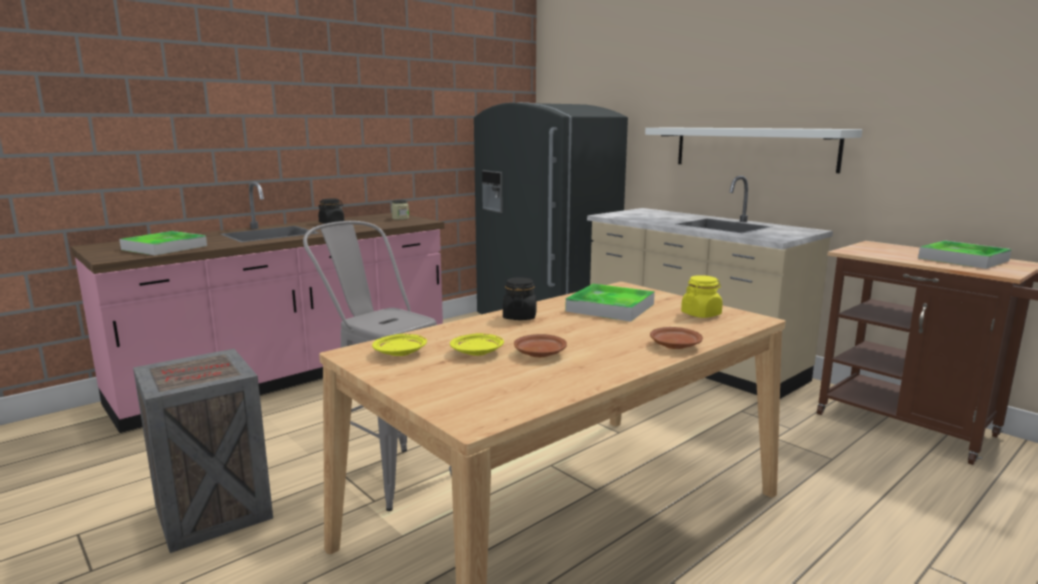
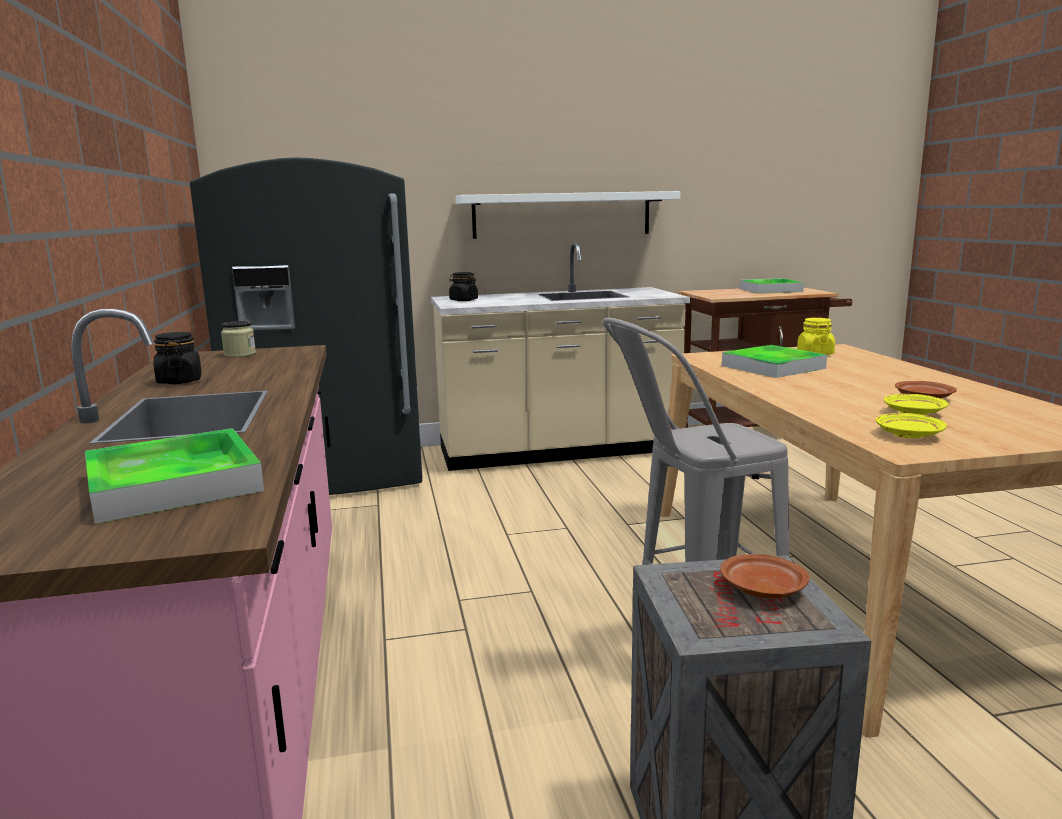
camera: 60 degrees left, 0 degrees up
black jar [503,277,537,320] -> black jar moved to [449,272,478,301]
brown plate [650,327,703,349] -> brown plate moved to [720,554,810,599]

